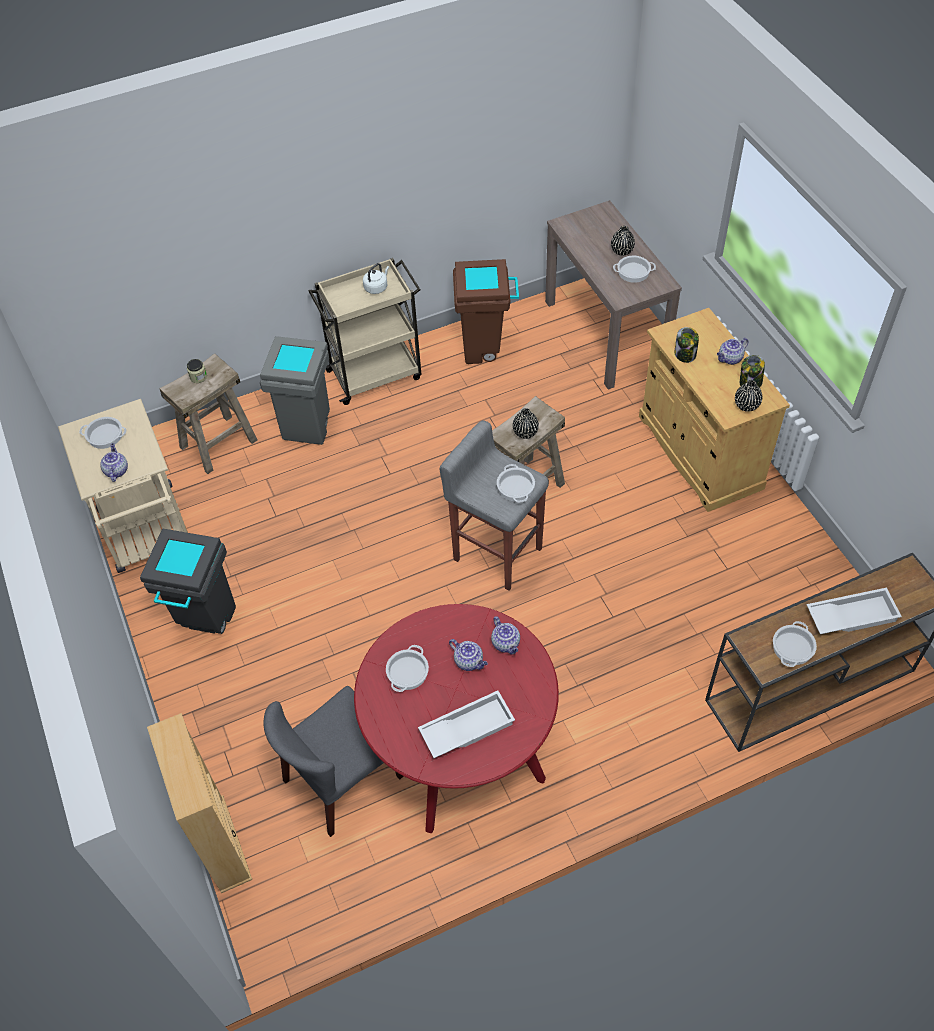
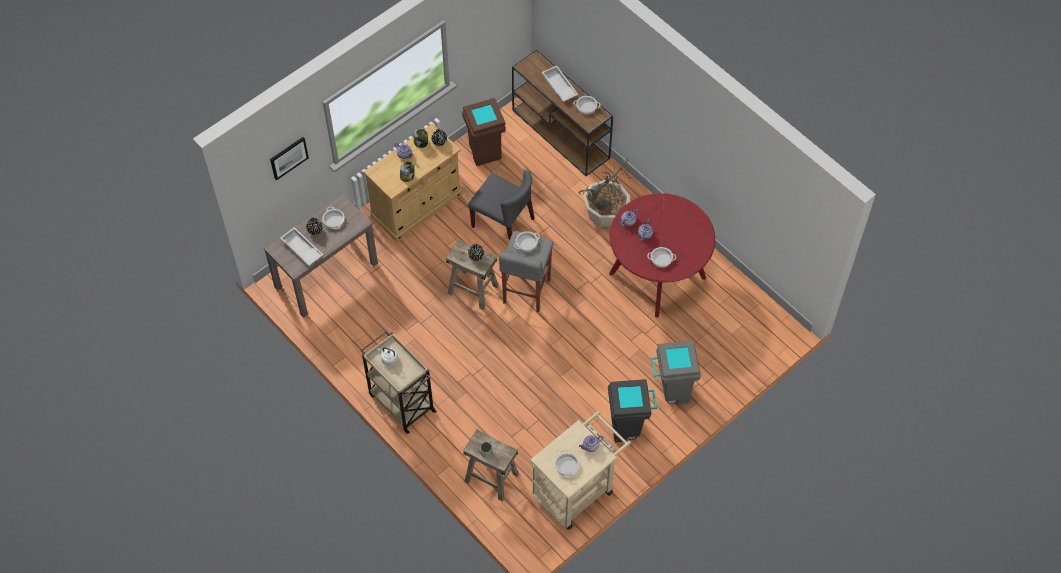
camera: 110 degrees left, 5 degrees up
beige bookcase [147,713,252,893] -> none
grey trash can [260,336,330,445] -> grey trash can moved to [651,340,701,404]
grey chair [264,686,403,837] -> grey chair moved to [468,170,535,241]
white tray [418,690,515,758] -> white tray moved to [280,227,323,266]
brown trash can [453,259,519,364] -> brown trash can moved to [462,98,505,166]
none -> picture [270,137,309,180]
none -> potted plant [578,157,633,227]

